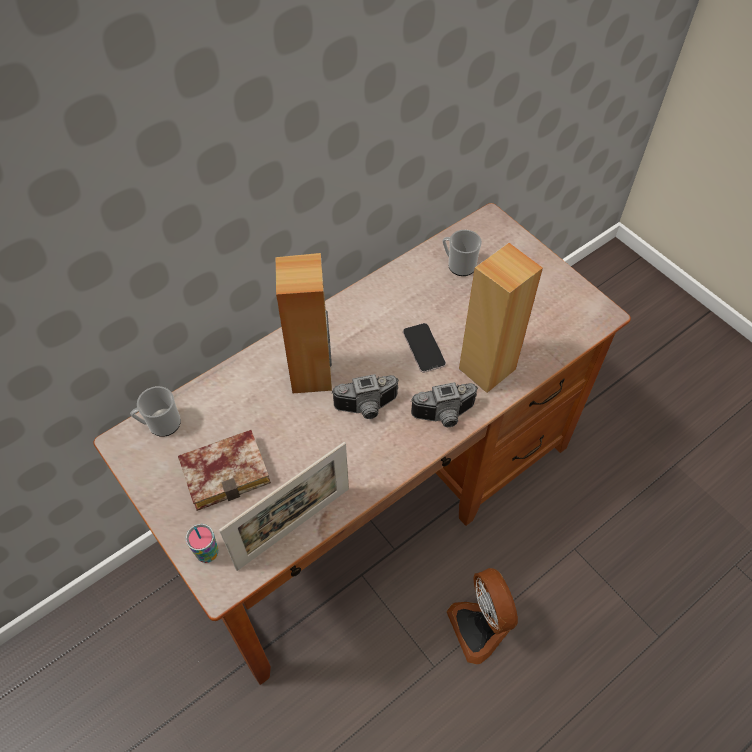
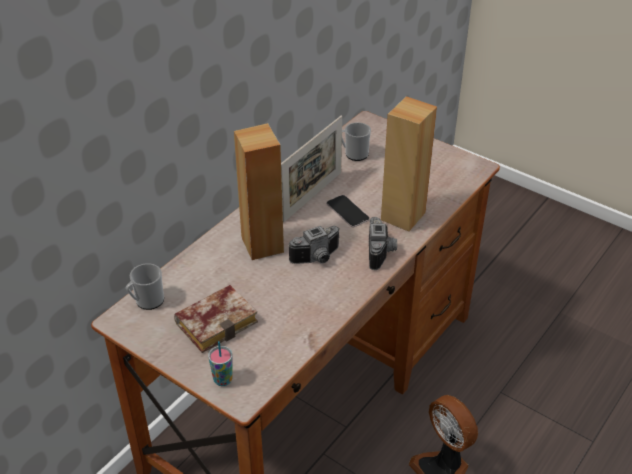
camera: 15 degrees left, 15 degrees down
picture frame [219,442,349,571] -> picture frame moved to [281,116,342,223]
camera [411,382,478,427] -> camera turned 60 degrees counterclockwise [369,217,397,270]

